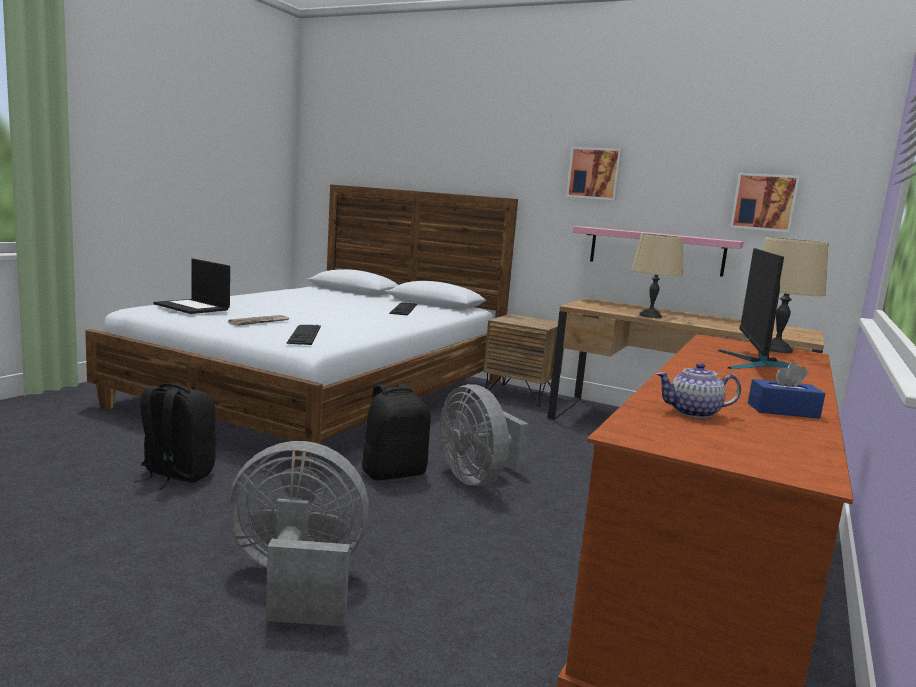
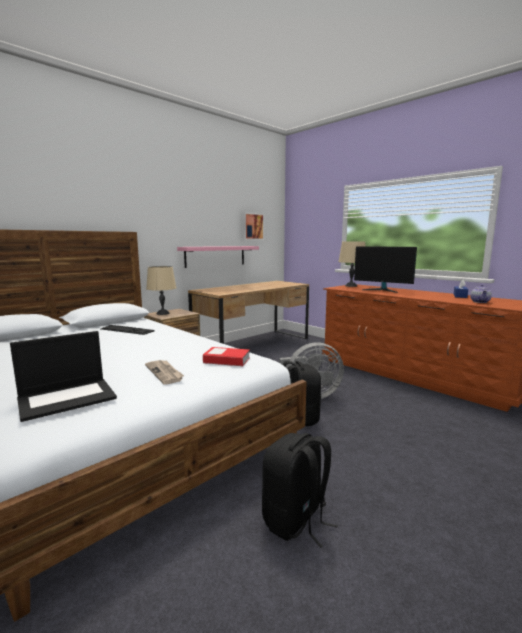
camera: 70 degrees left, 0 degrees up
grey fan [228,441,369,627] -> none
keyboard [286,325,321,345] -> book [203,347,250,366]
picture [566,147,622,201] -> none
beige table lamp [631,234,684,318] -> beige table lamp moved to [146,266,176,315]

